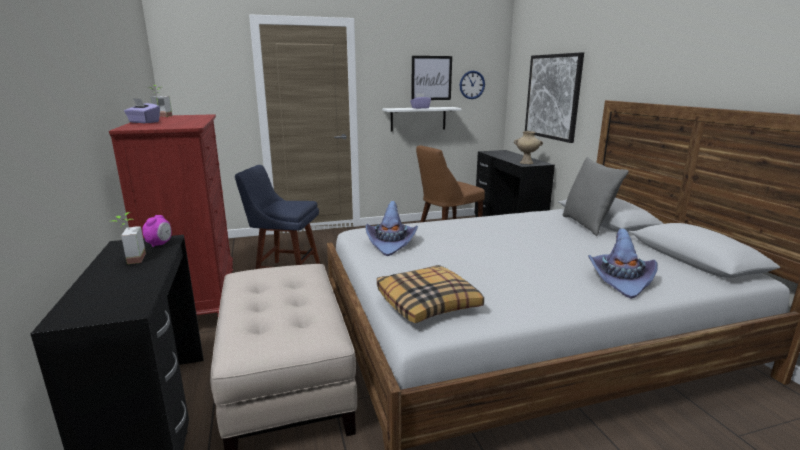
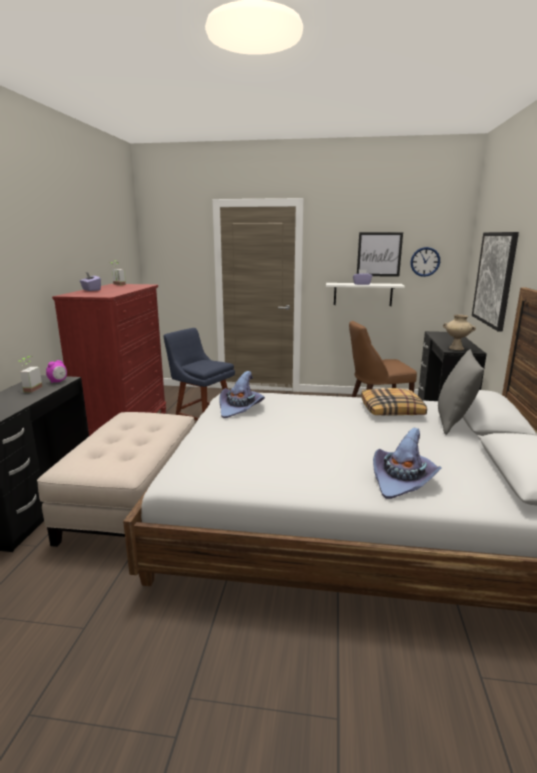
camera: 25 degrees right, 0 degrees up
pillow [377,265,484,323] -> pillow moved to [361,388,427,416]

